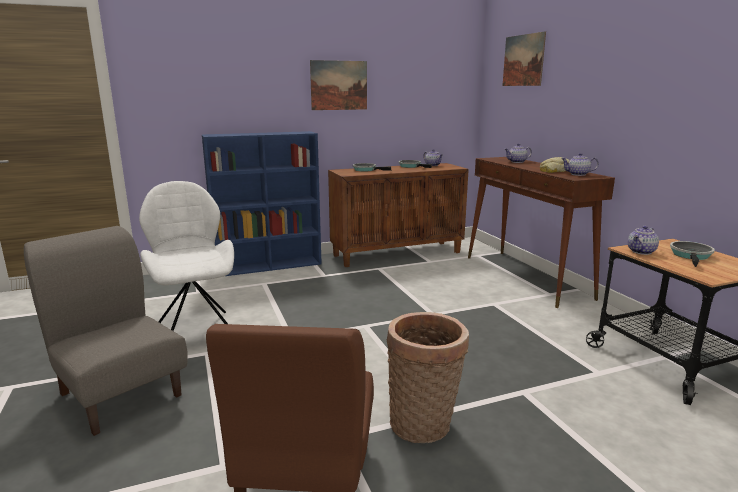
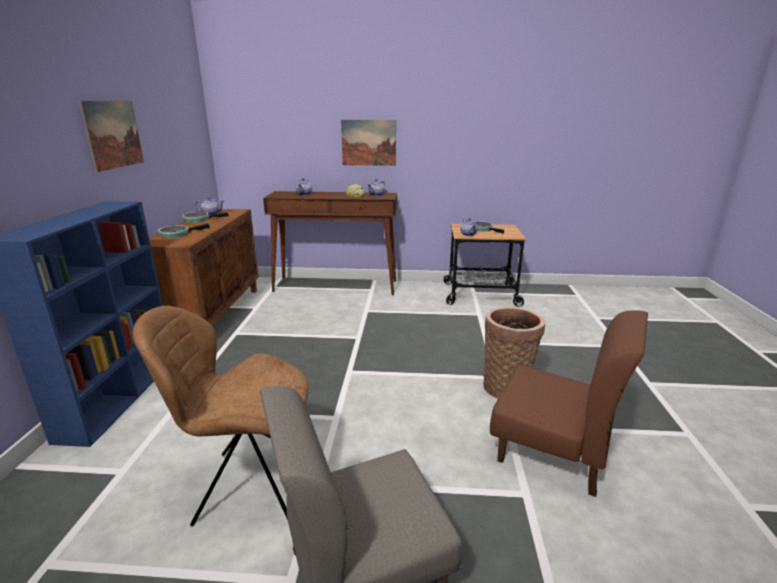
camera: 65 degrees left, 5 degrees up
white chair [139,181,234,331] -> brown chair [133,306,309,526]
picture [502,31,546,86] -> picture moved to [341,120,396,166]

